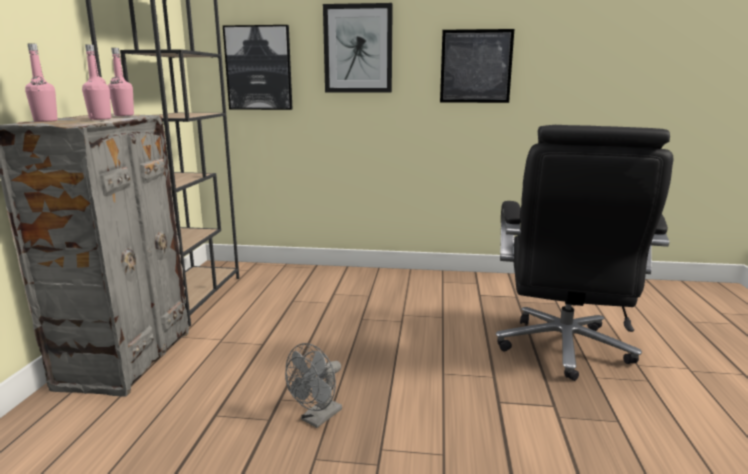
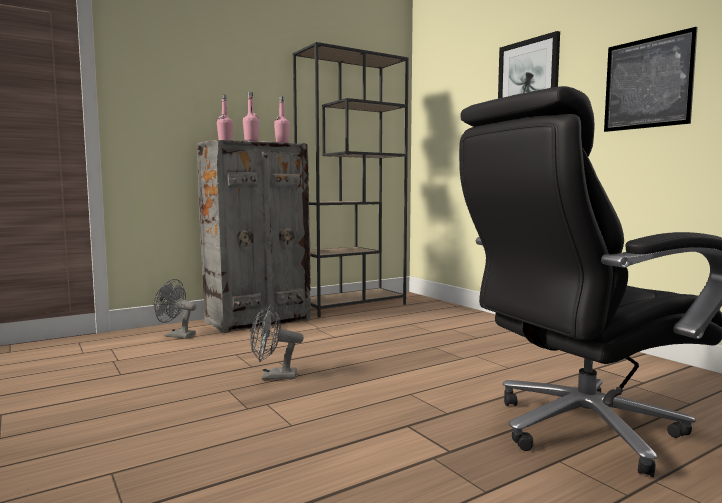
camera: 50 degrees right, 10 degrees down
picture [223,25,293,110] -> none
none -> grey fan [154,279,197,339]

